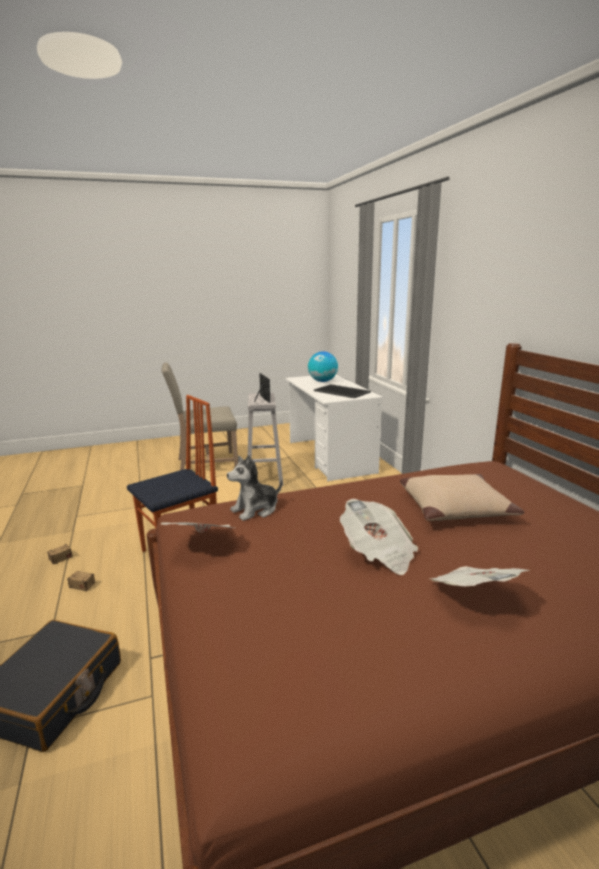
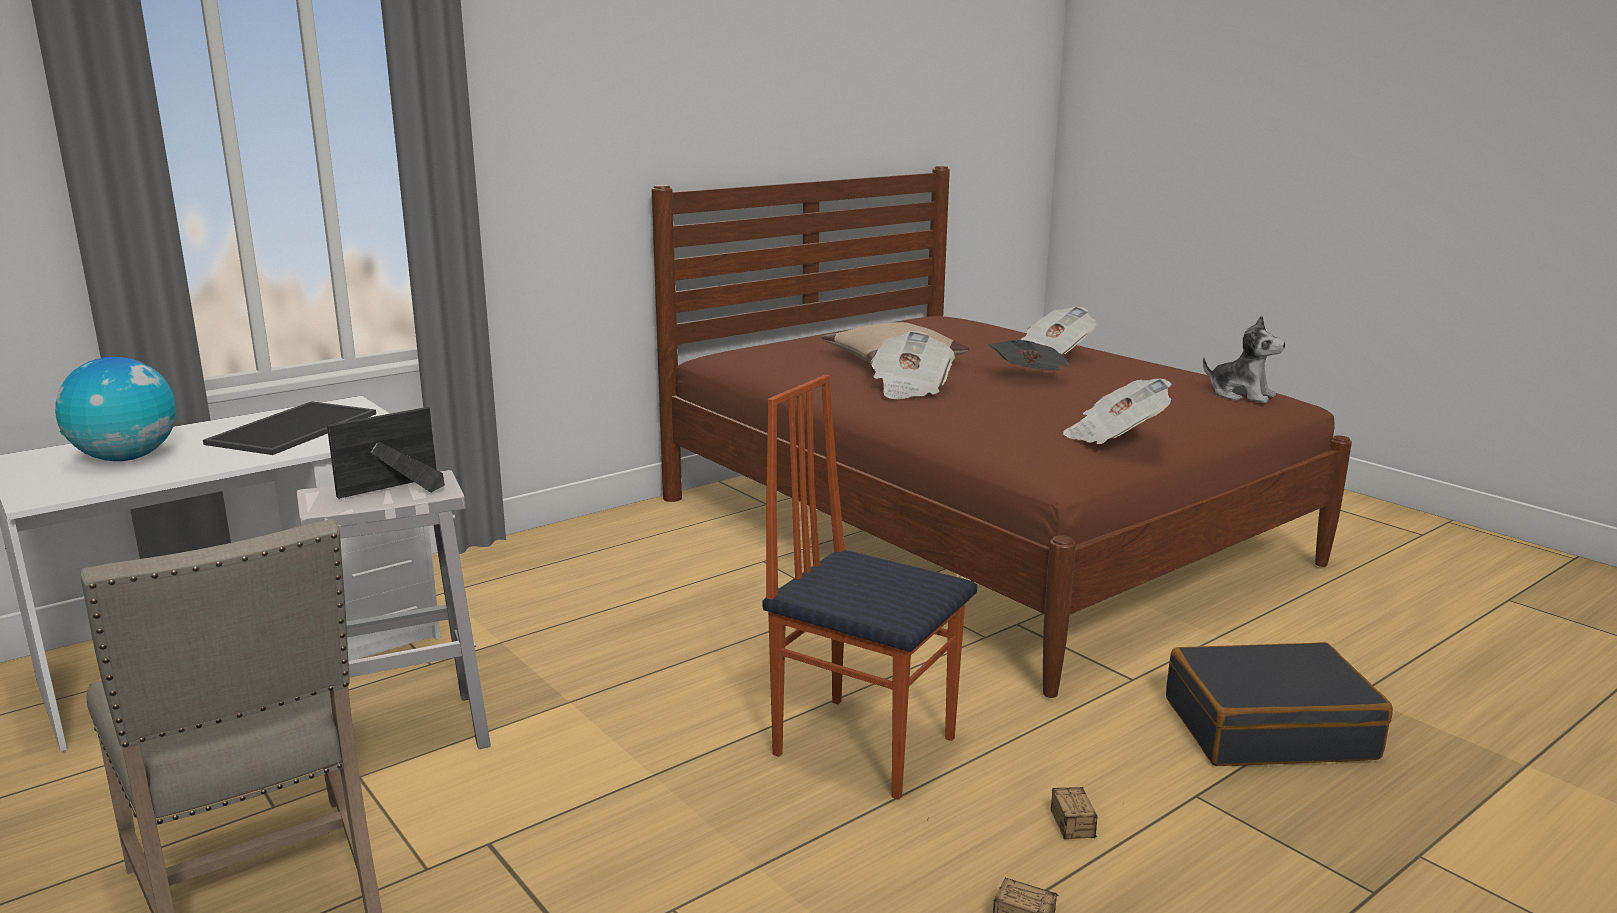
camera: 110 degrees left, 0 degrees up
plush toy [227,455,282,521] -> plush toy moved to [1203,315,1285,403]
none -> newspaper [870,331,955,399]

